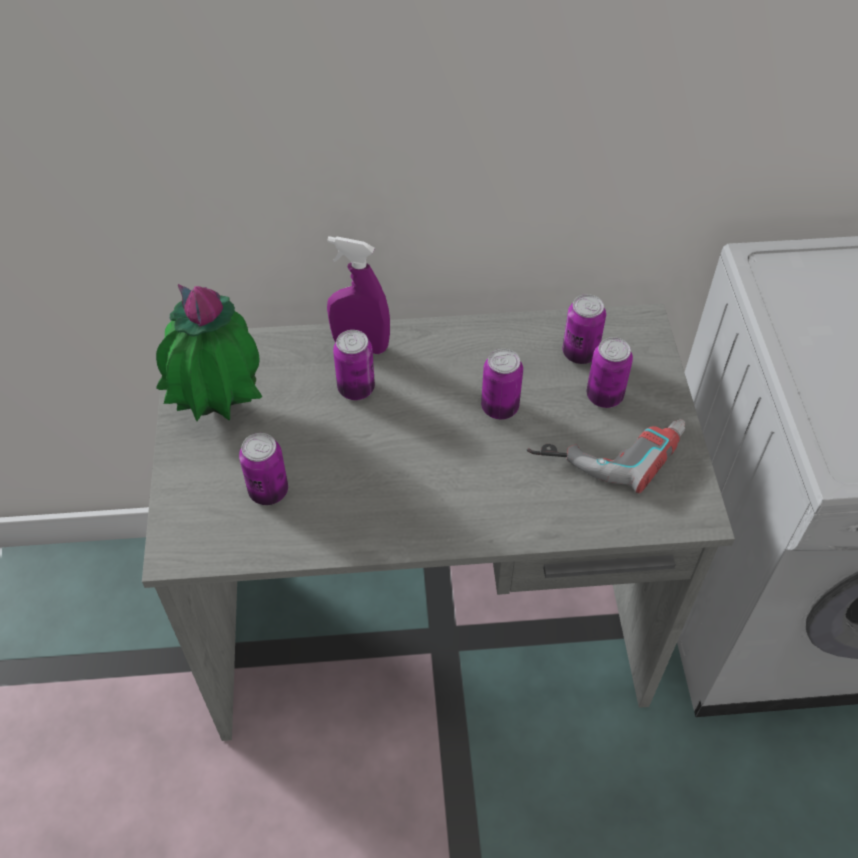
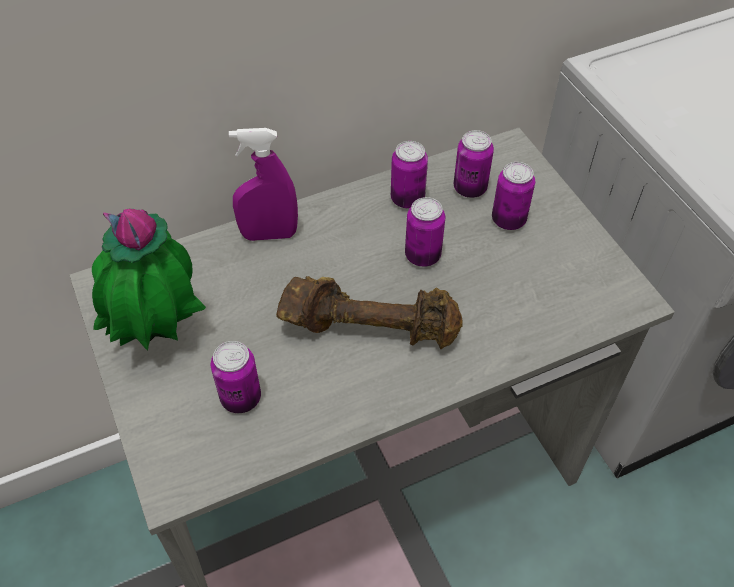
camera: 20 degrees left, 0 degrees up
can [333,330,375,400] -> can moved to [391,141,428,209]
power drill [527,419,685,493] -> none
none -> brown dumbbell [276,276,463,349]

